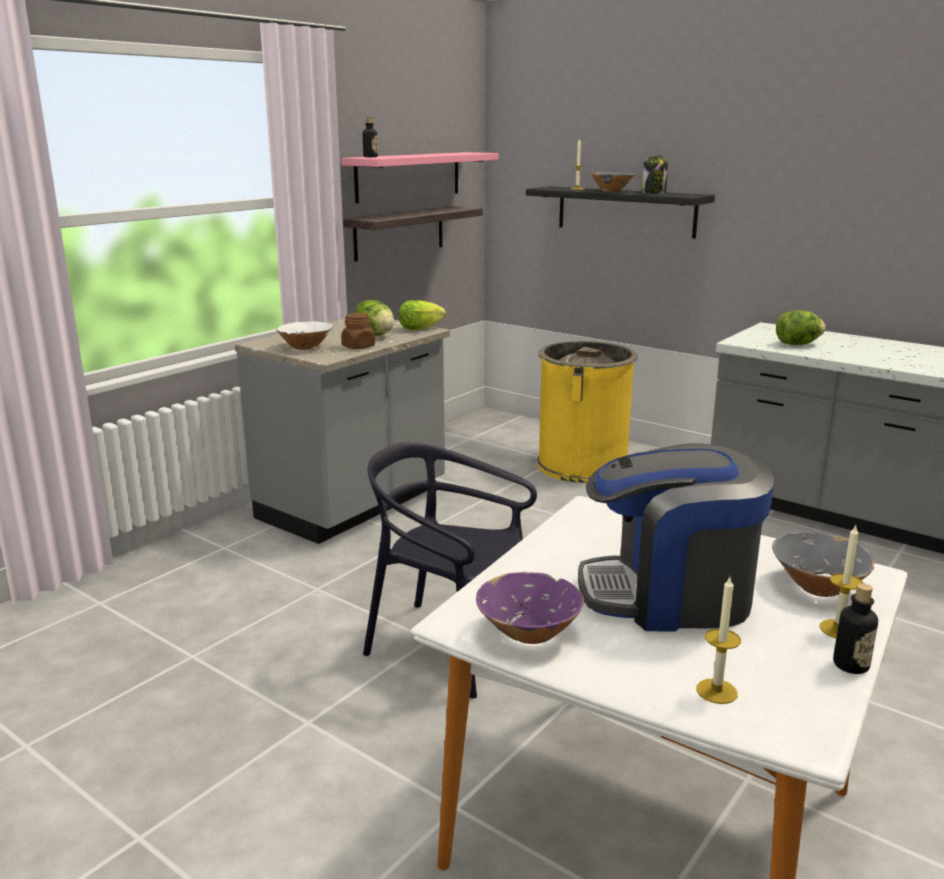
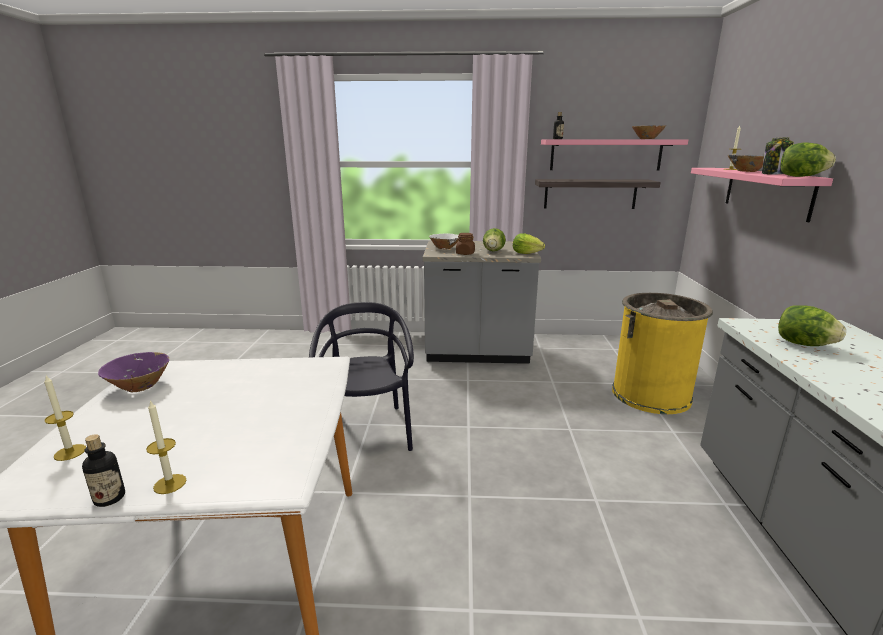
camera: 55 degrees right, 0 degrees up
black shelf [526,186,715,239] -> pink shelf [691,168,833,222]
coffee machine [578,444,774,631] -> none
grey bowl [772,532,875,597] -> grey bowl moved to [632,125,666,139]
none -> lettuce [780,143,836,177]

